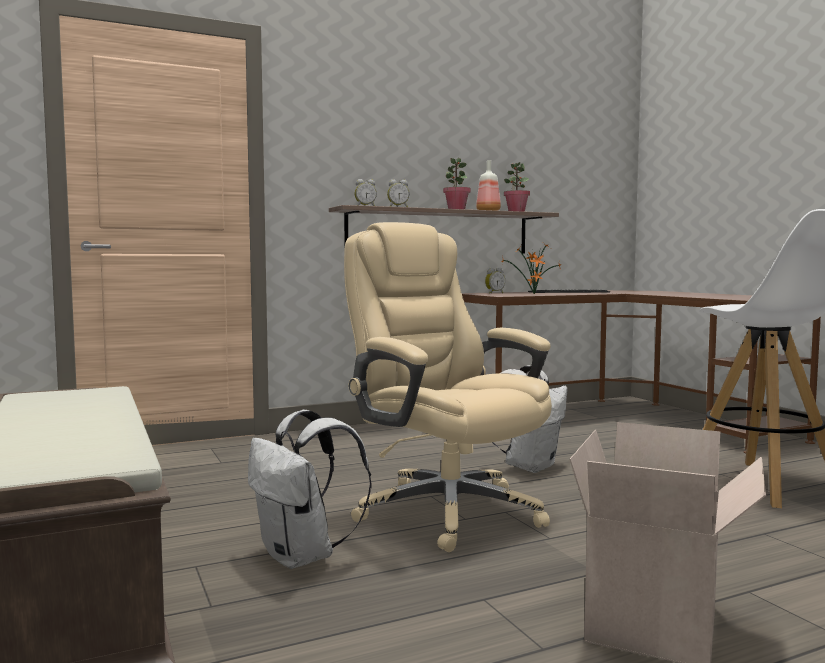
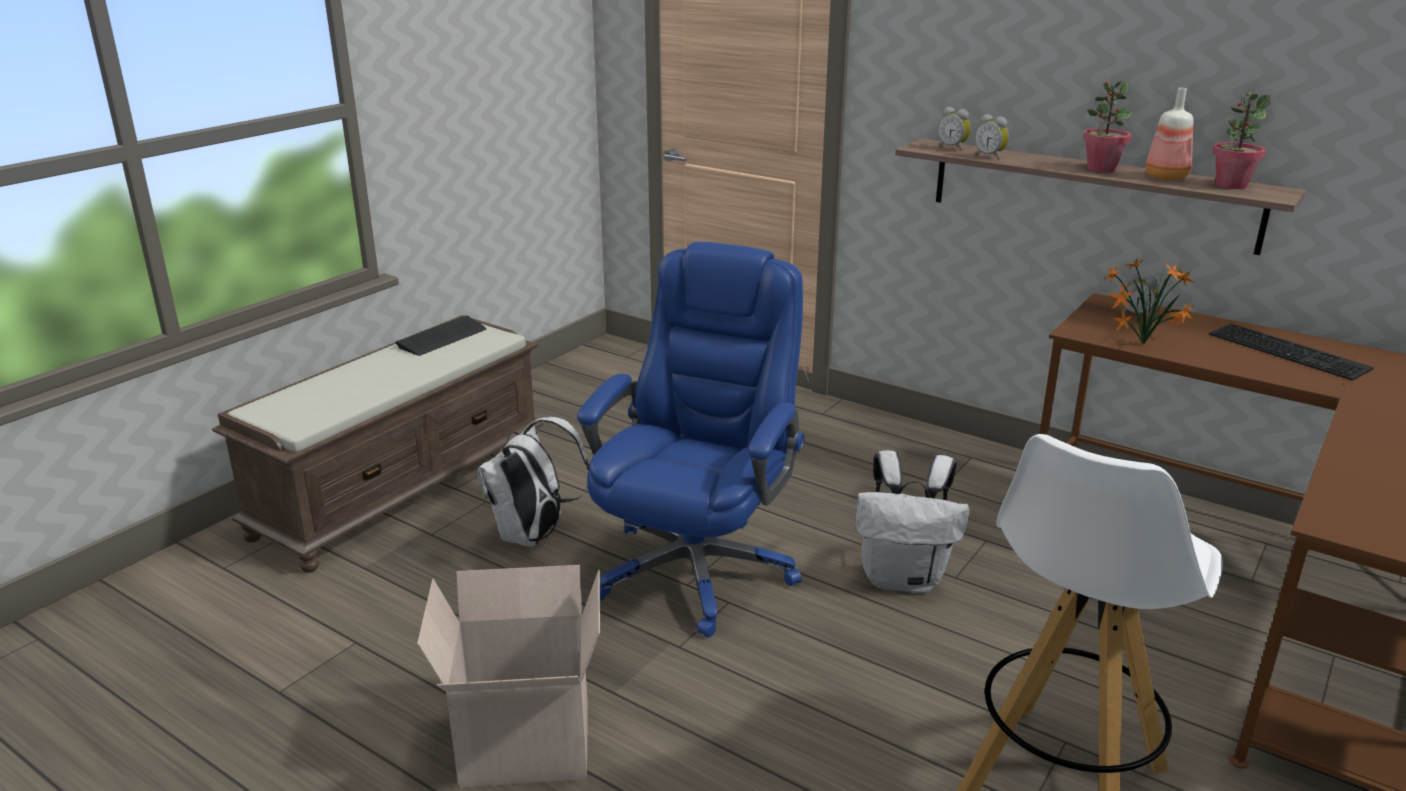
camera: 60 degrees right, 20 degrees up
beige office chair [344,222,552,552] -> blue office chair [577,242,804,638]
none -> keyboard [396,315,486,356]

